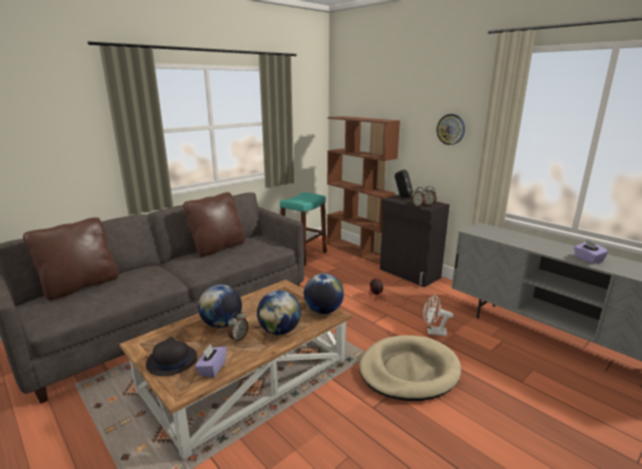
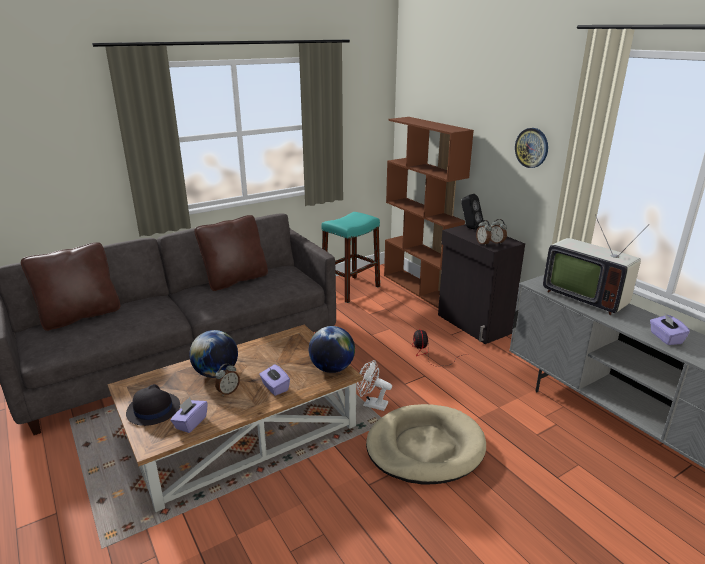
camera: 10 degrees right, 5 degrees up
globe [257,290,301,335] -> purple tissue box [259,364,290,396]
white fan [423,295,453,336] -> white fan moved to [357,360,392,411]
none -> television [543,214,649,315]

